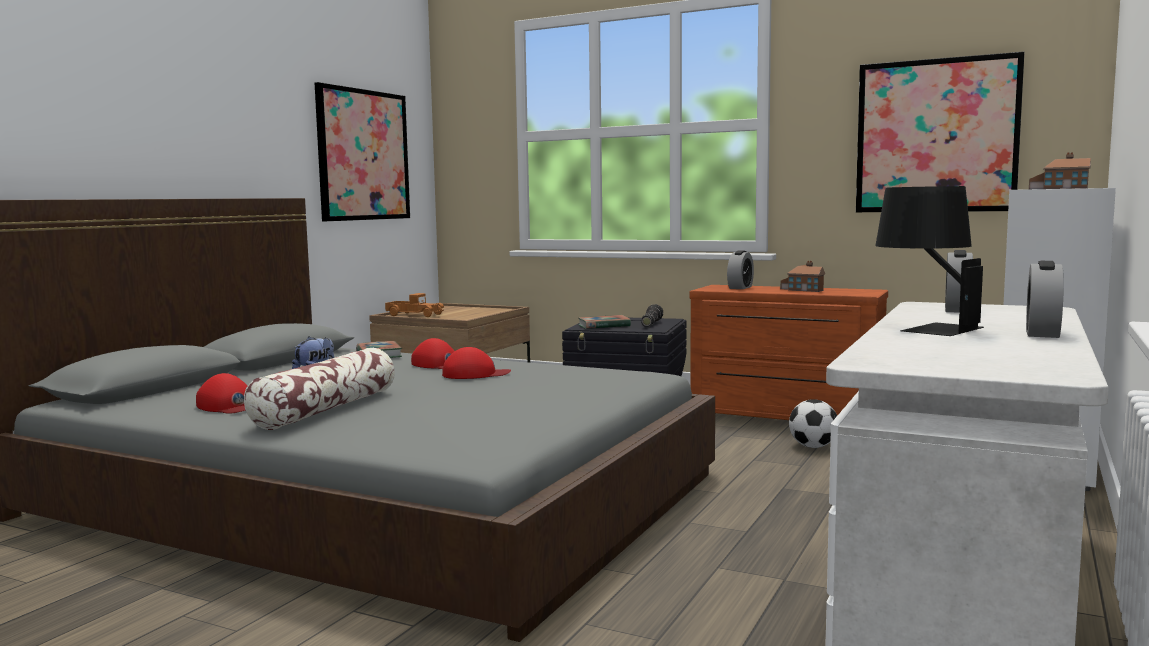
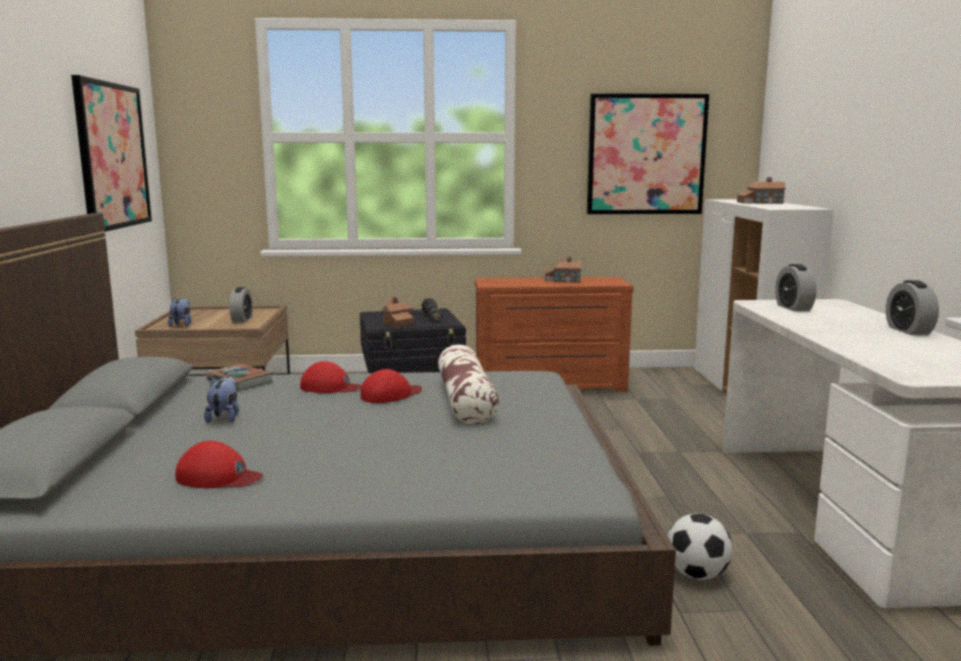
camera: 30 degrees left, 5 degrees up
pillow [244,348,395,430] -> pillow moved to [438,345,499,424]
toy truck [385,293,444,317] -> plush toy [168,298,192,327]
book [578,315,631,329] -> toy house [382,297,414,328]
alarm clock [727,250,754,289] -> alarm clock moved to [229,287,253,322]
football [789,399,837,448] -> football moved to [667,513,733,580]
black table lamp [875,186,984,336] -> none

